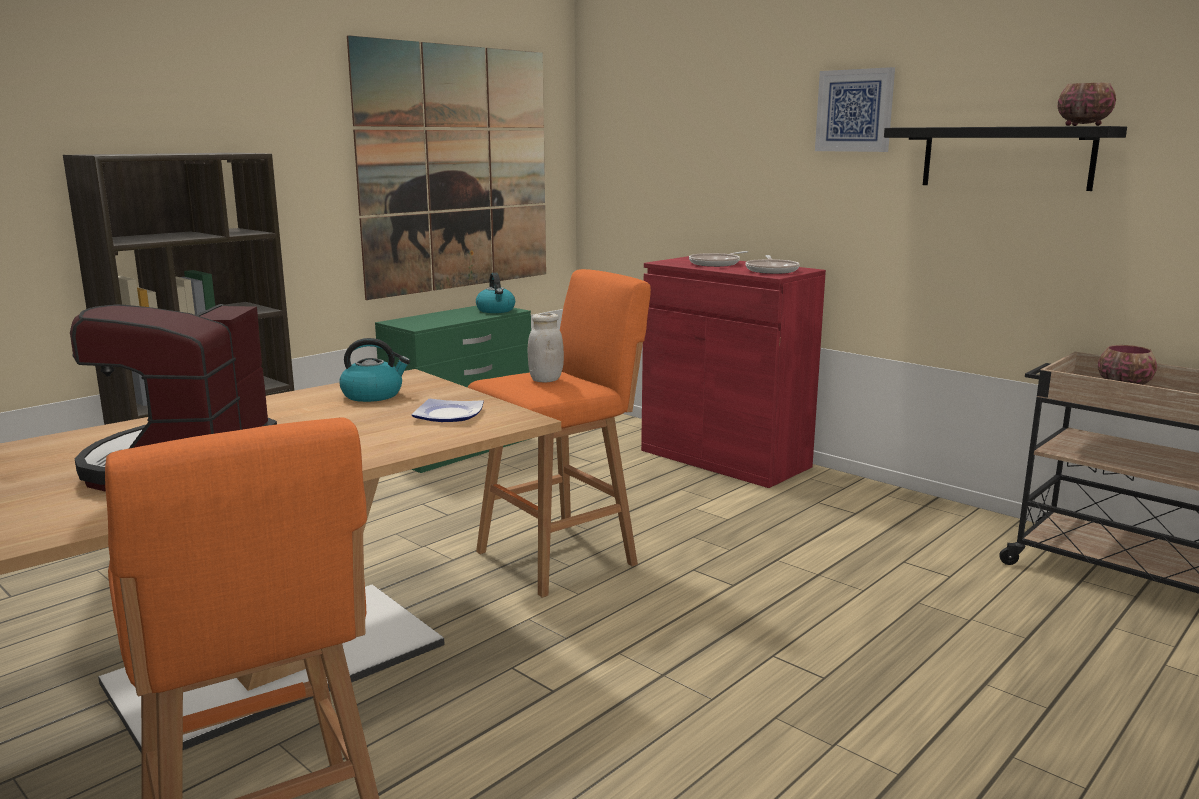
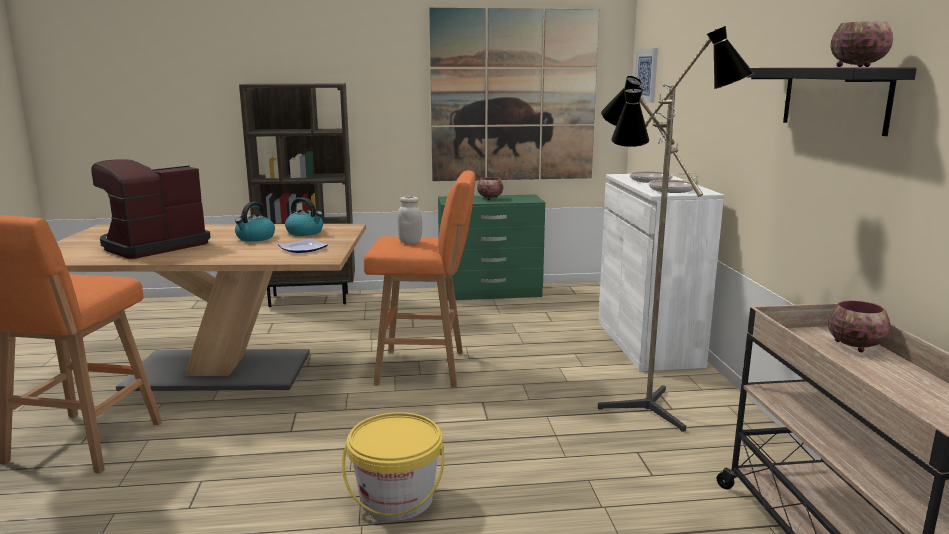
camera: 40 degrees right, 0 degrees up
kettle [476,273,515,313] -> kettle moved to [235,202,275,242]
red cabinet [641,256,826,488] -> white cabinet [598,174,724,372]
picture [815,67,895,152] -> picture moved to [634,48,658,103]
none -> yellow bucket [342,412,444,521]
none -> bowl [477,177,503,200]
none -> floor lamp [598,26,754,432]

